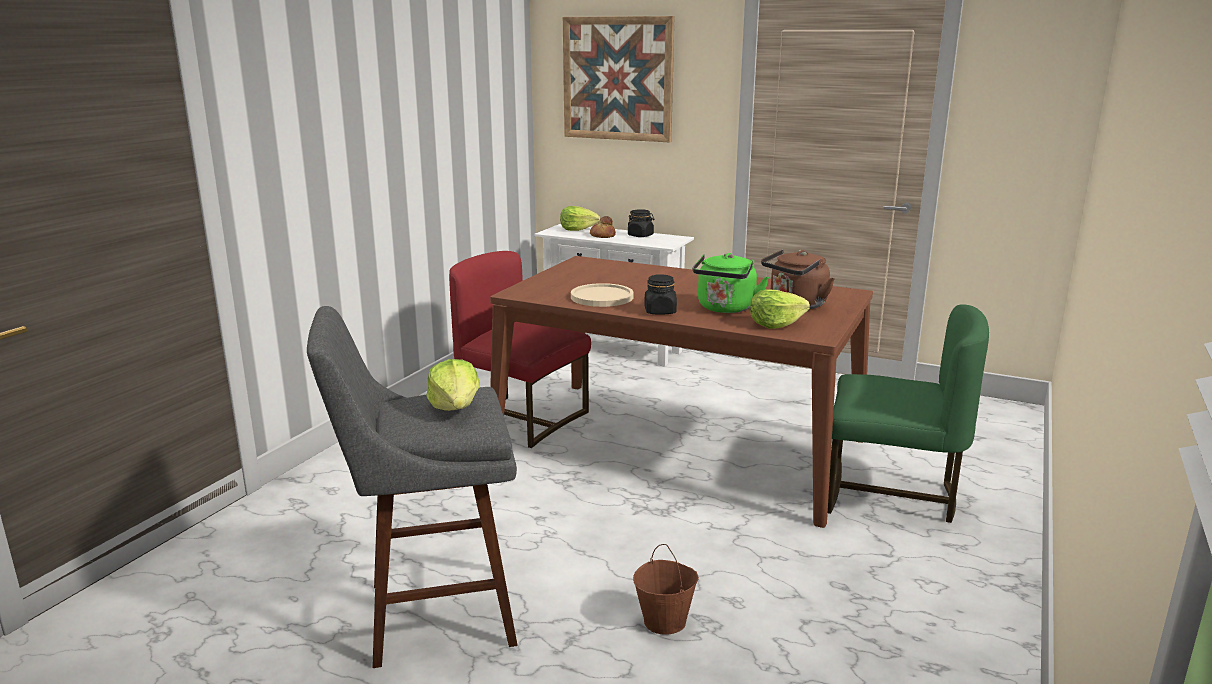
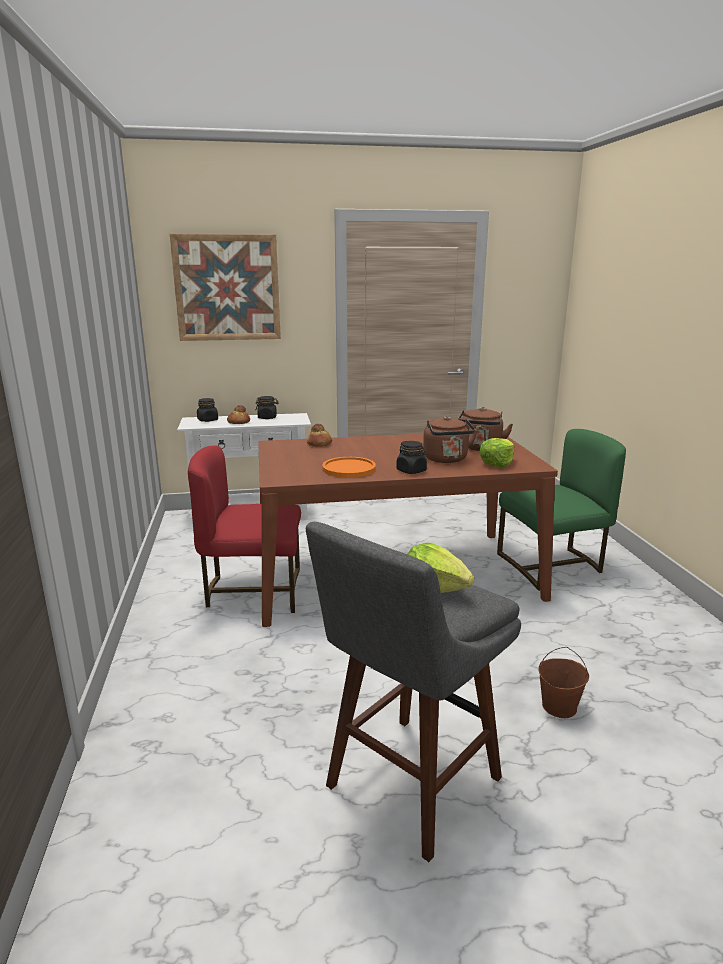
camera: 35 degrees left, 0 degrees up
lettuce [560,206,600,231] -> black jar [197,398,218,422]
beige plate [571,283,634,307] -> orange plate [322,457,376,478]
green kettle [692,253,769,313] -> brown kettle [423,416,478,463]
none -> bread [307,424,332,447]

